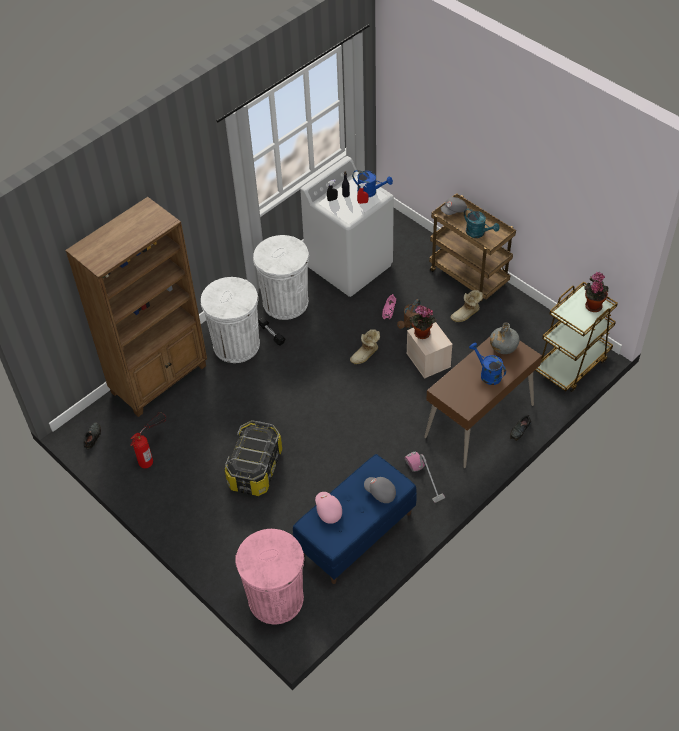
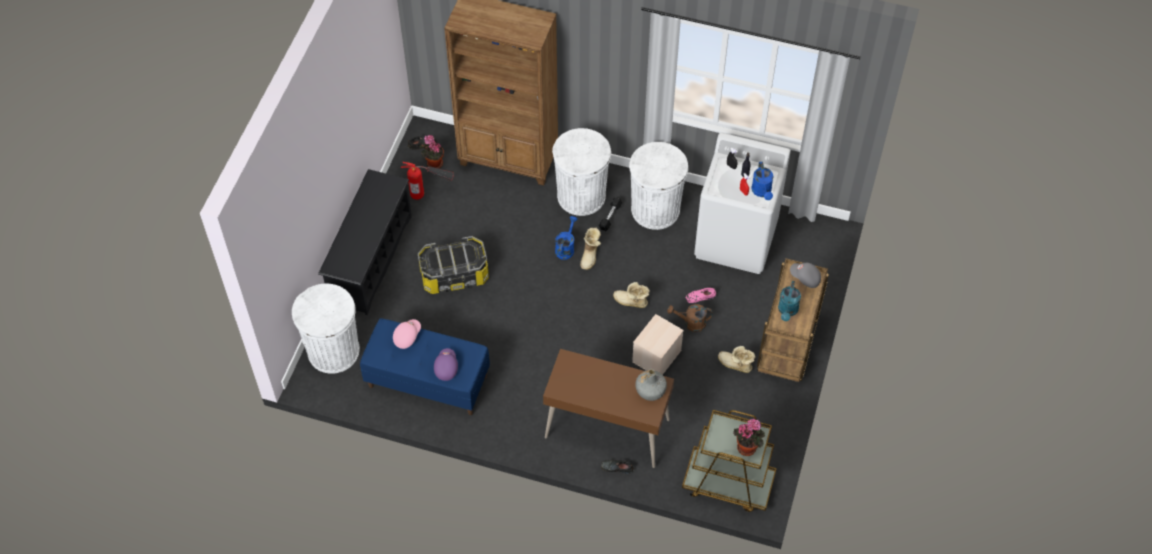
camera: 60 degrees right, 5 degrees up
pink trash can [235,529,304,625] -> white trash can [292,283,359,374]
grey cap [364,477,396,503] -> purple cap [434,348,458,381]
vacuum cleaner [405,452,445,503] -> none
potted plant [410,305,436,339] -> potted plant moved to [420,135,444,168]
blue watering can [469,342,506,385] -> blue watering can moved to [555,216,578,260]
none -> black shoe rack [318,169,412,315]
none -> boot [580,228,601,270]

